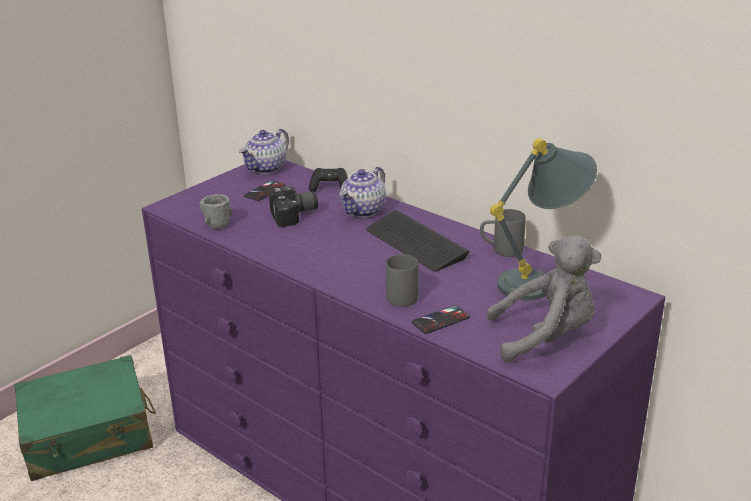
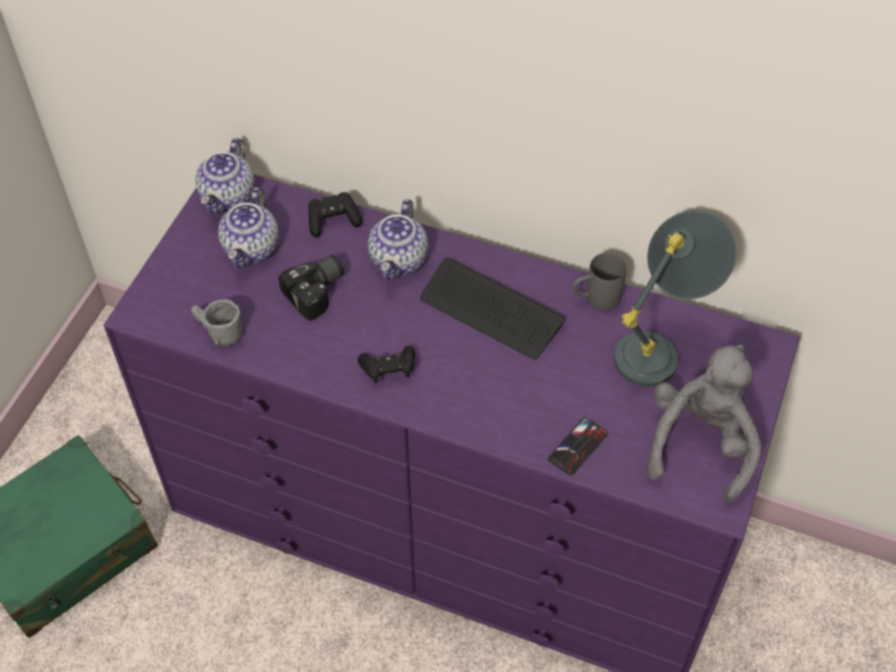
camera: 20 degrees left, 25 degrees up
phone [244,180,285,201] -> teapot [218,187,279,268]
grey mug [386,254,419,307] -> none
grey plush toy [486,235,601,363] -> grey plush toy turned 45 degrees counterclockwise [646,344,762,504]
none -> black game controller [358,346,415,383]

